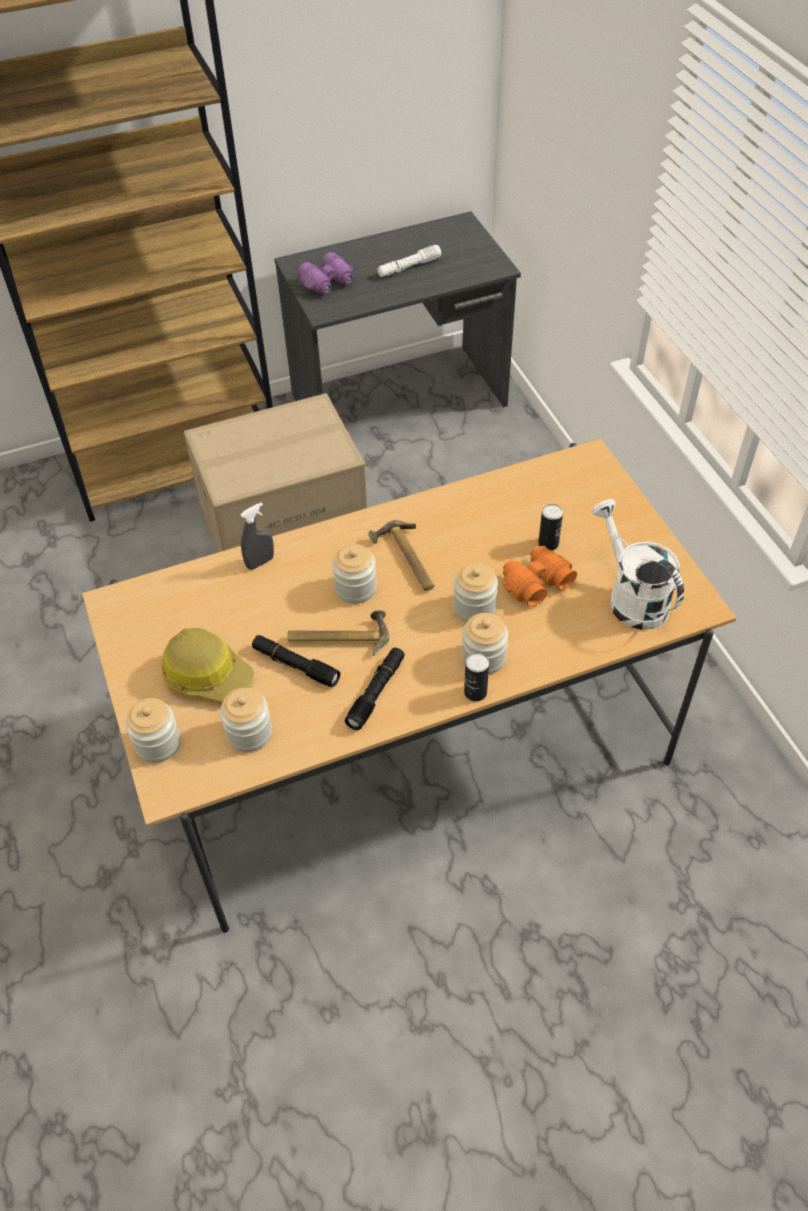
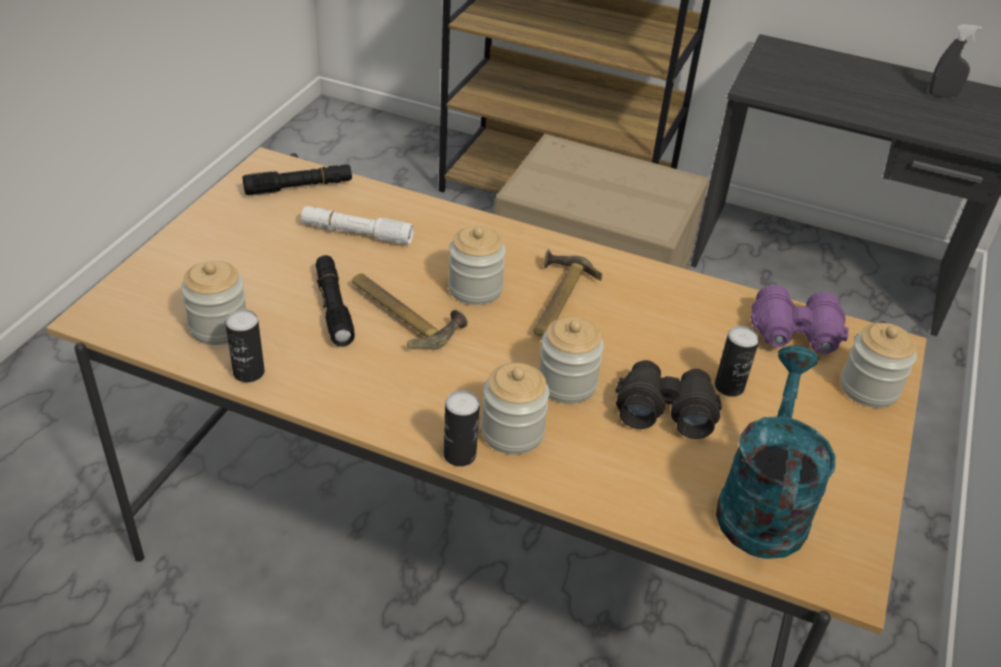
camera: 40 degrees right, 10 degrees down
jar [125,698,181,763] -> jar moved to [840,323,917,408]
hard hat [161,628,254,702] -> none
grey spray bottle [241,502,274,570] -> grey spray bottle moved to [929,24,982,98]
purple binoculars [297,252,354,294] -> purple binoculars moved to [751,285,849,354]
black flashlight [345,648,405,730] -> black flashlight moved to [243,164,352,195]
white flashlight [378,245,441,277] -> white flashlight moved to [301,206,414,244]
orange binoculars [503,546,577,607] -> black binoculars [615,360,722,439]
white watering can [591,499,684,630] -> turquoise watering can [716,345,835,559]
none -> can [225,309,265,382]

